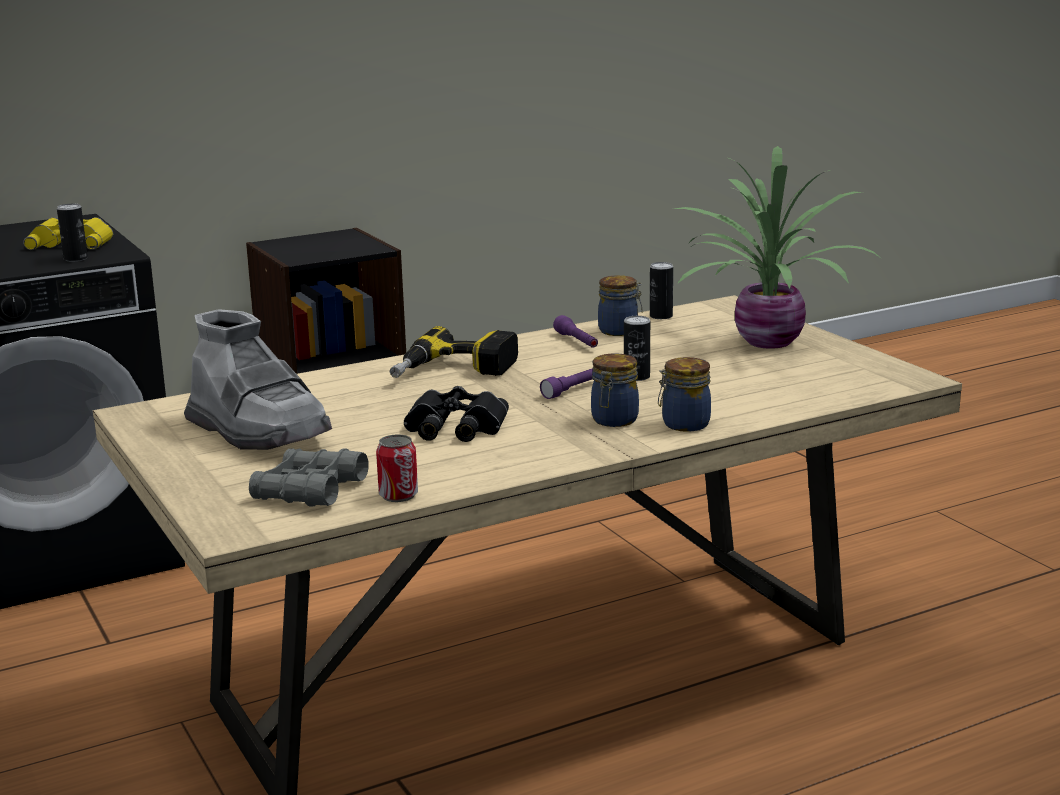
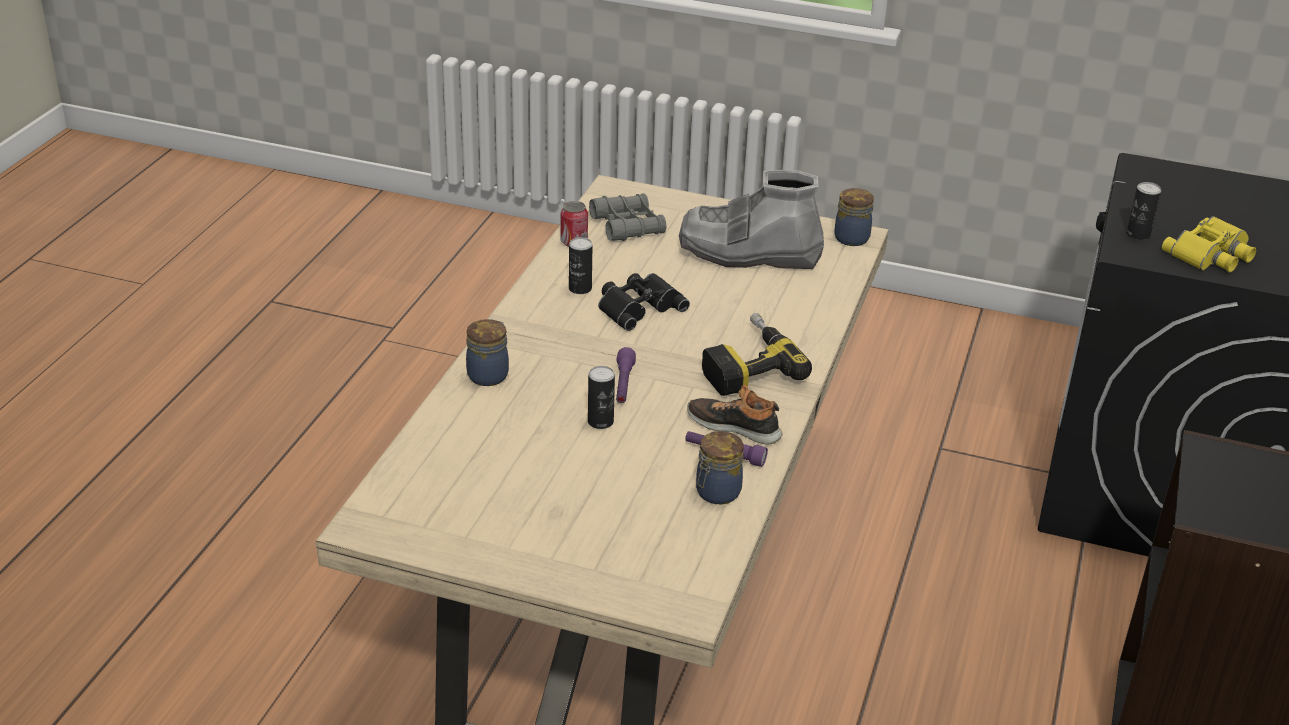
camera: 135 degrees right, 15 degrees up
jar [591,353,639,427] -> jar moved to [834,188,874,246]
can [650,262,673,319] -> can moved to [569,237,592,294]
potted plant [674,146,882,349] -> none
none -> shoe [687,385,782,444]

